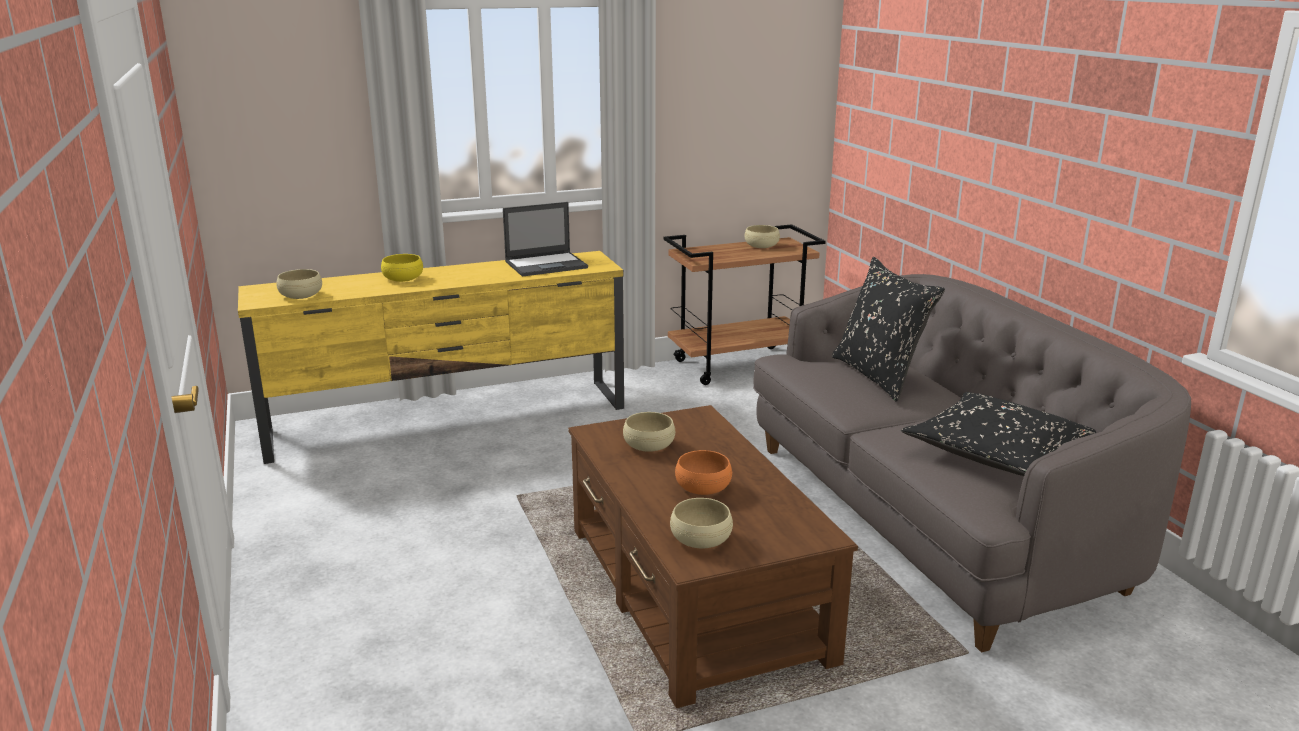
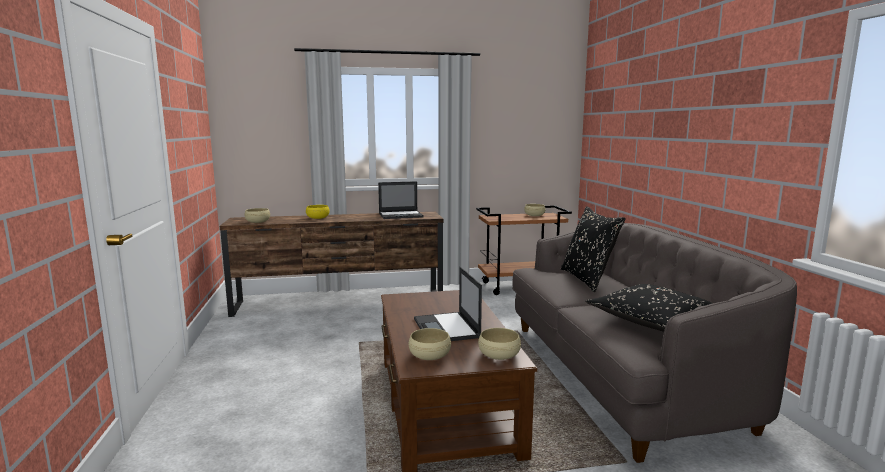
camera: 10 degrees right, 10 degrees down
yellow tv stand [238,251,624,464] -> brown tv stand [220,212,443,317]
beige bowl [623,412,675,452] -> beige bowl moved to [478,328,521,360]
orange bowl [675,450,732,495] -> laptop [414,267,482,341]

